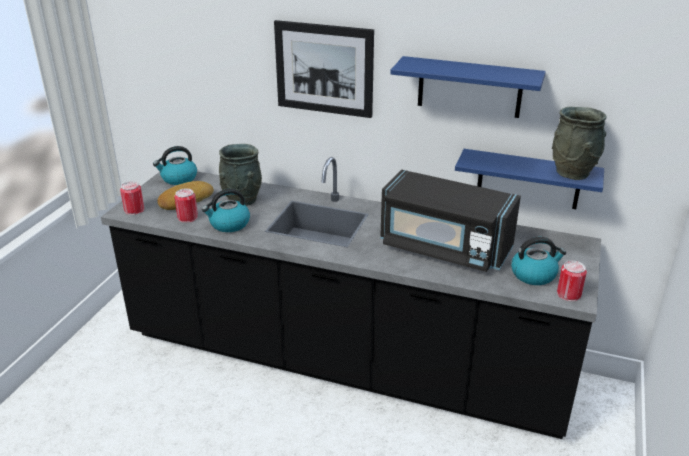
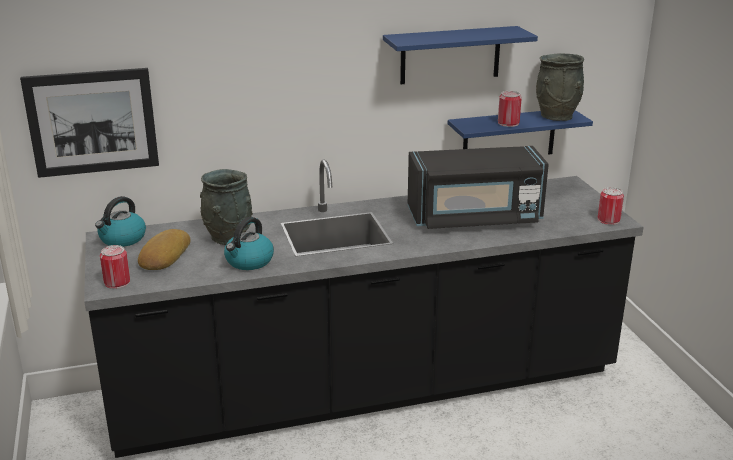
camera: 35 degrees left, 5 degrees down
can [174,188,198,223] -> can moved to [498,91,522,127]
picture [274,20,374,118] -> picture moved to [20,68,159,178]
kettle [511,237,566,285] -> none

